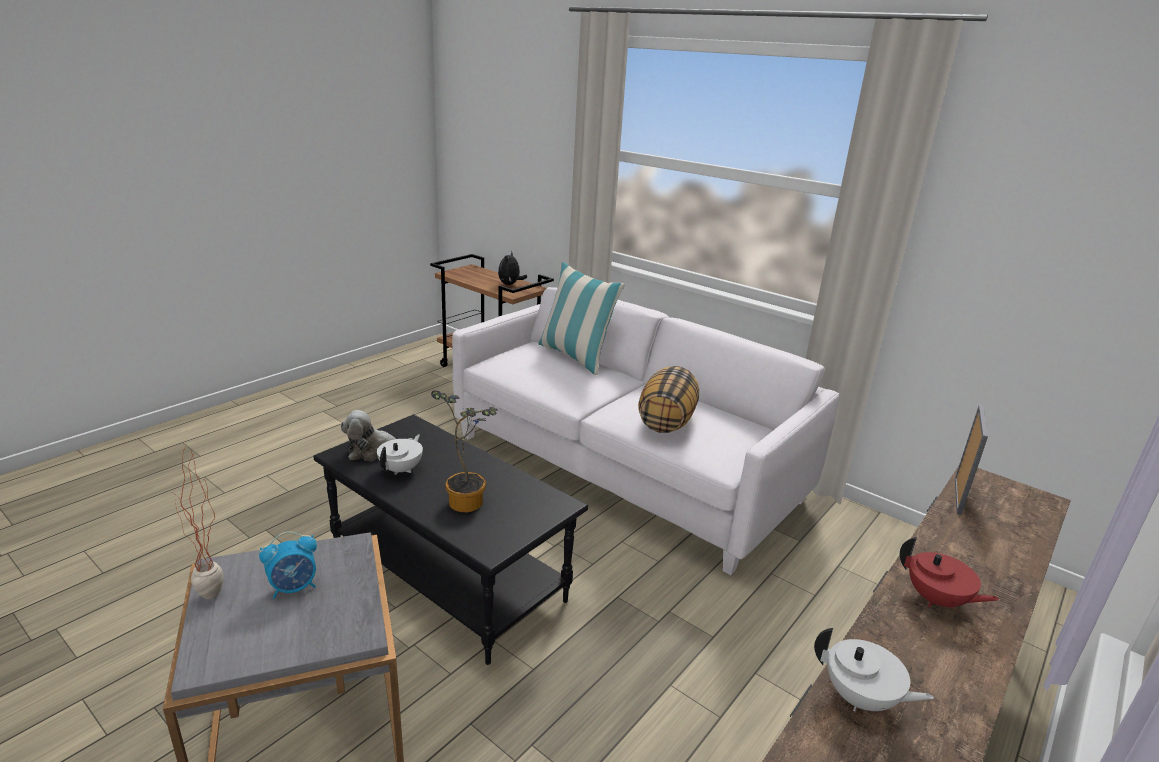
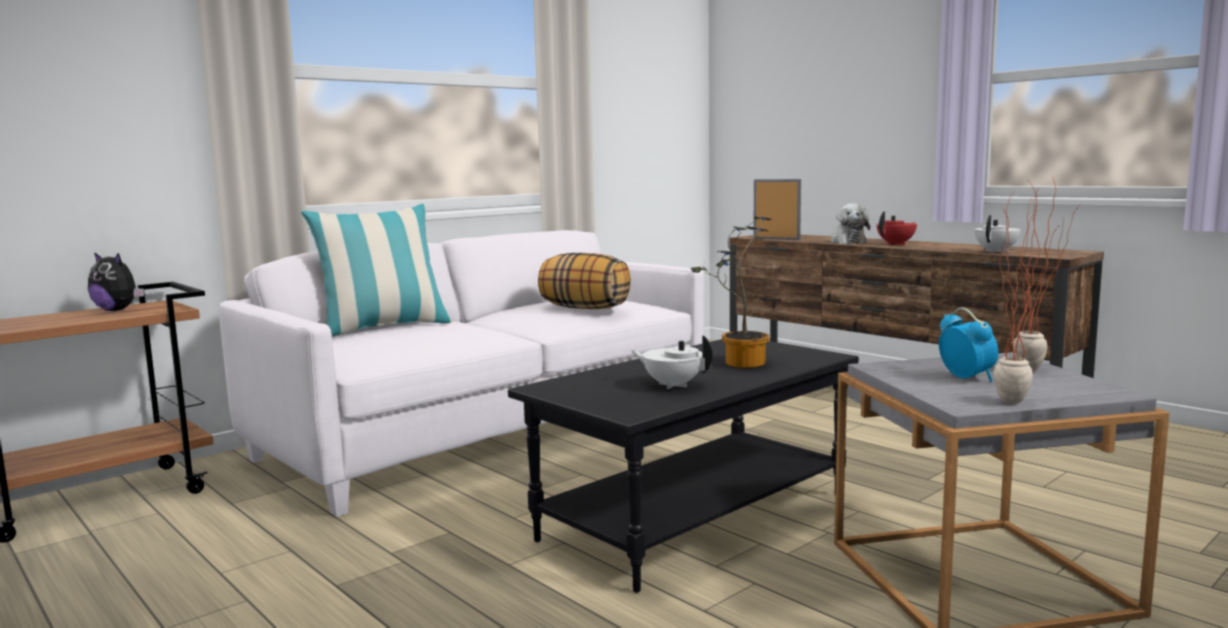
camera: 80 degrees left, 15 degrees down
plush toy [341,410,414,461] -> plush toy moved to [830,203,870,244]
none -> potted plant [1014,178,1080,372]

